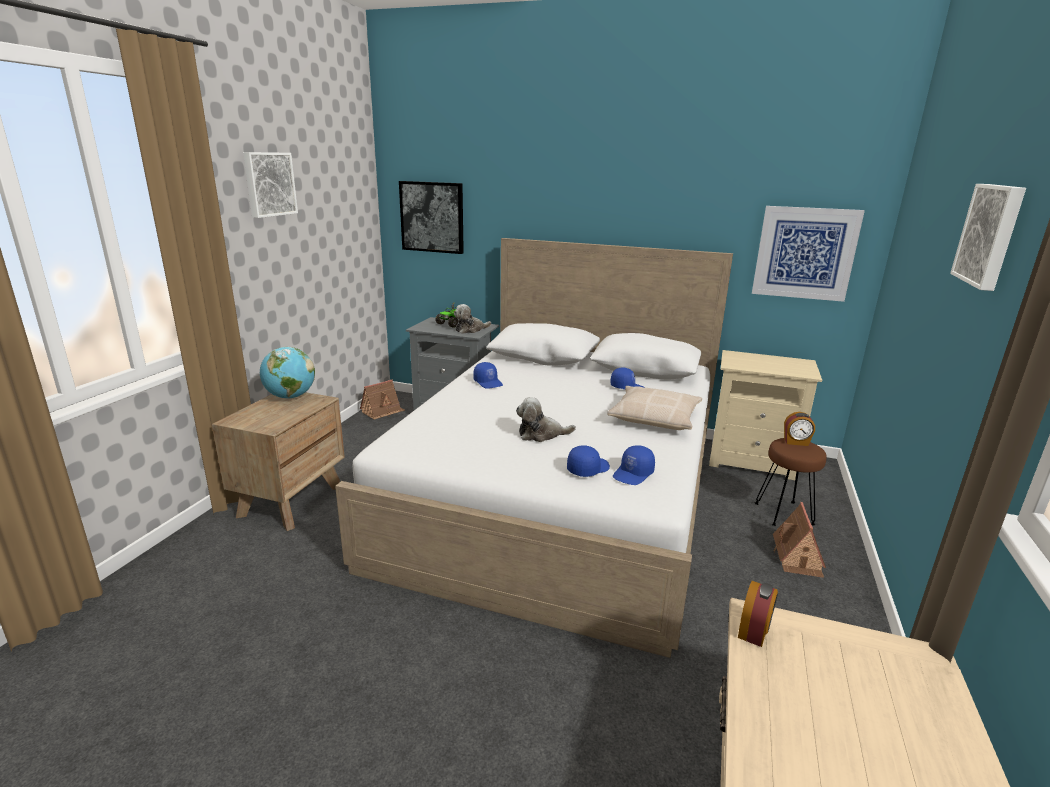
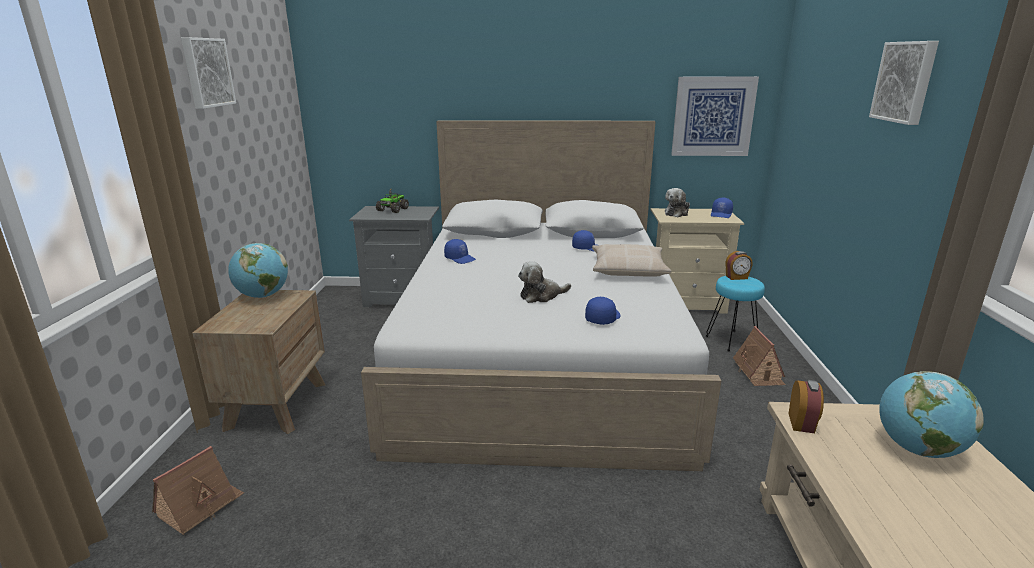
camera: 15 degrees left, 0 degrees up
toy house [360,380,405,420] -> toy house moved to [152,446,244,535]
picture [399,181,464,254] -> none
plush toy [454,304,491,334] -> plush toy moved to [665,188,690,217]
blue cap [613,445,655,485] -> blue cap moved to [711,197,733,218]
brown stool [755,438,827,526] -> turquoise stool [705,276,765,352]
none -> globe [879,371,984,458]

